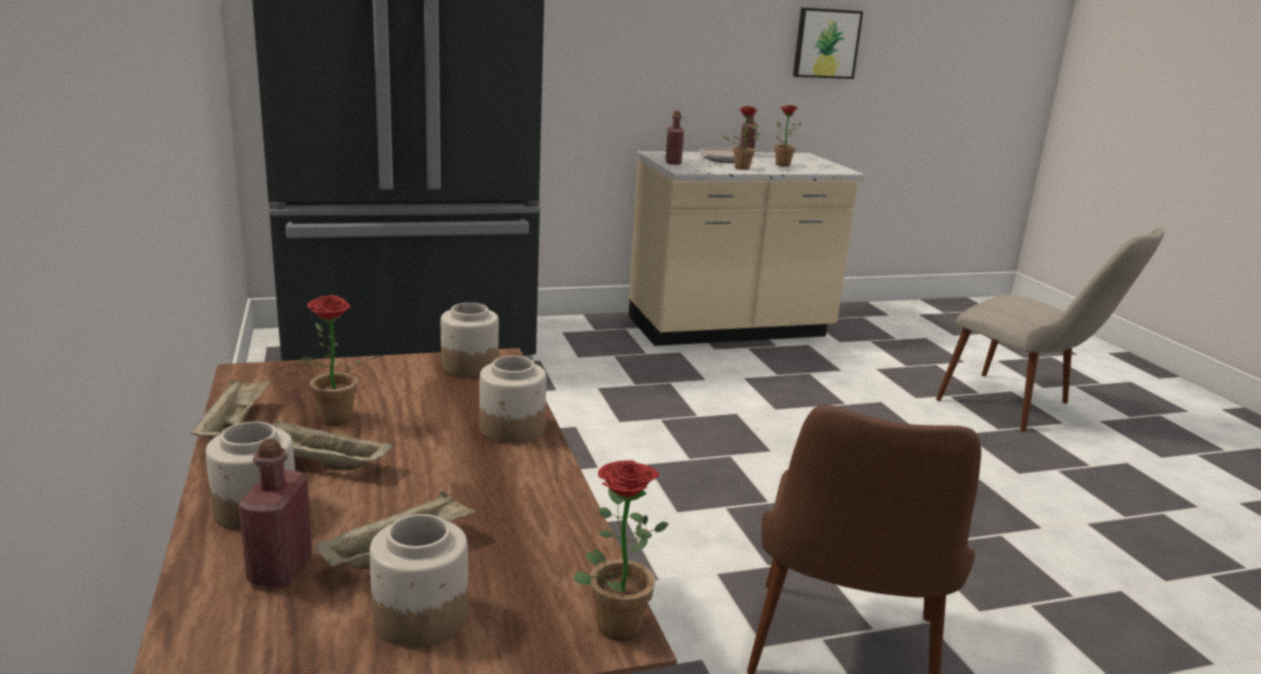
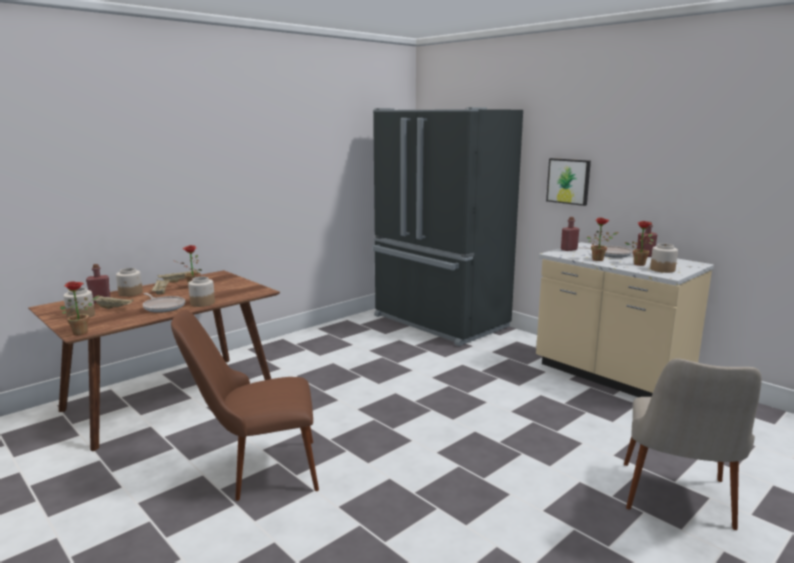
camera: 65 degrees right, 5 degrees down
jar [441,303,499,377] -> jar moved to [650,243,678,273]
picture [793,8,863,79] -> picture moved to [546,158,591,206]
none -> frying pan [143,293,185,313]

